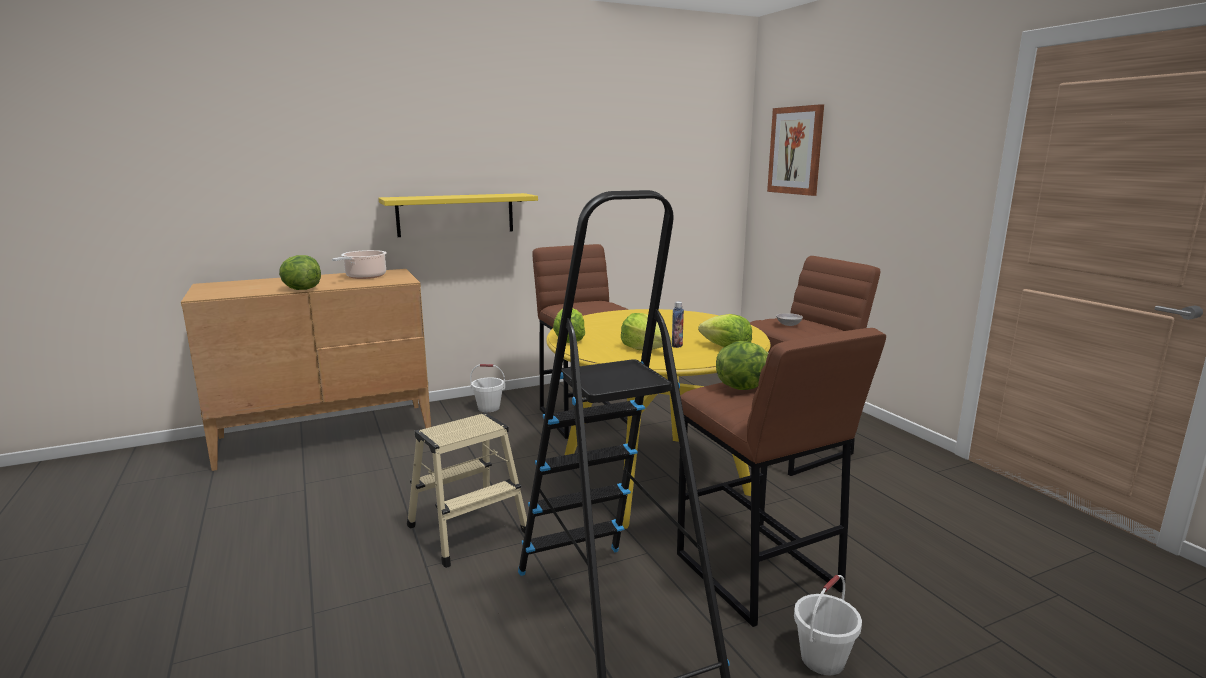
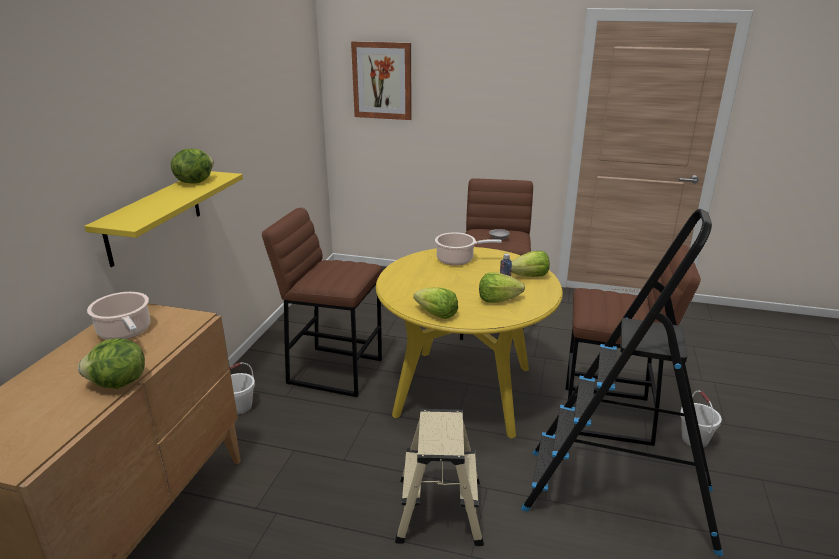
camera: 50 degrees left, 10 degrees up
lettuce [716,341,768,390] -> lettuce moved to [171,149,214,184]
none -> cooking pot [435,232,502,265]

